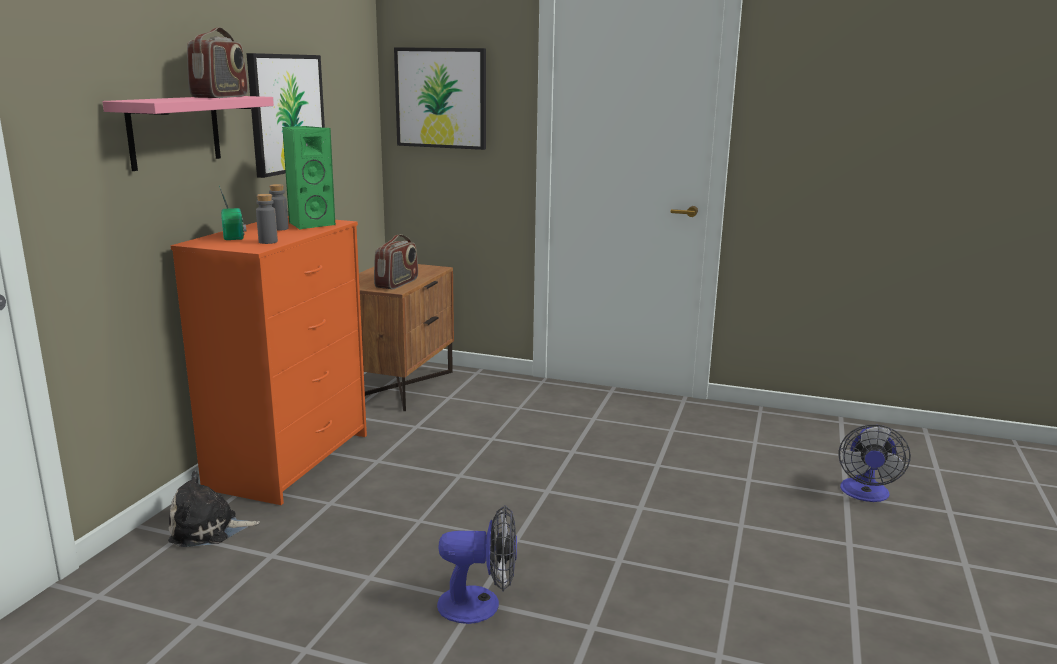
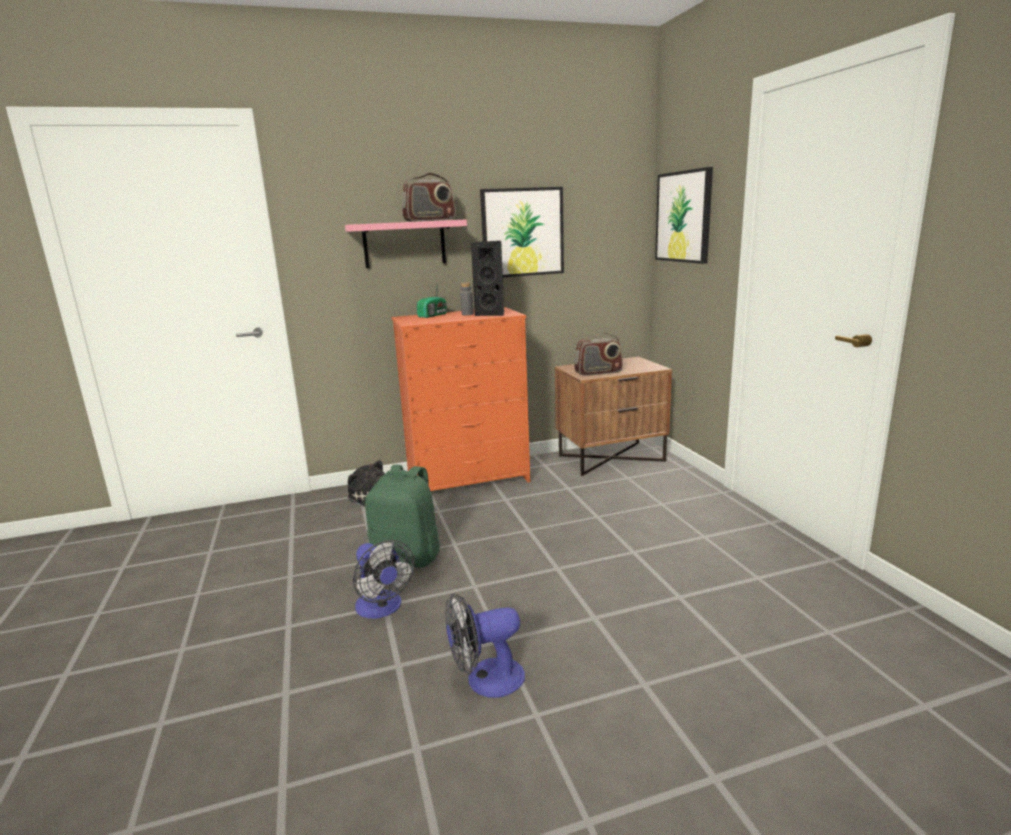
camera: 55 degrees right, 0 degrees up
grey bottle [256,194,278,244] -> none
green speaker [282,126,335,229] -> black speaker [471,241,504,316]
fan [839,425,911,502] -> fan moved to [445,593,525,698]
none -> green backpack [365,465,440,568]

